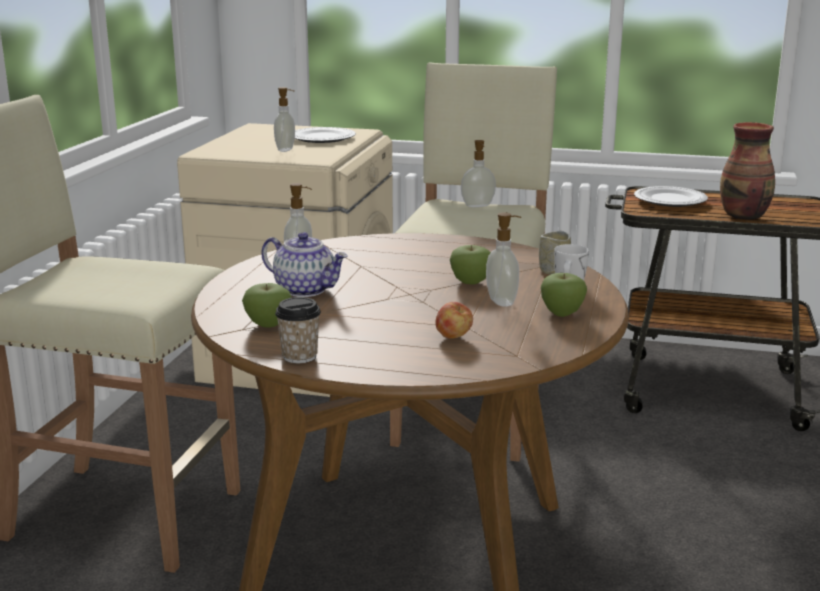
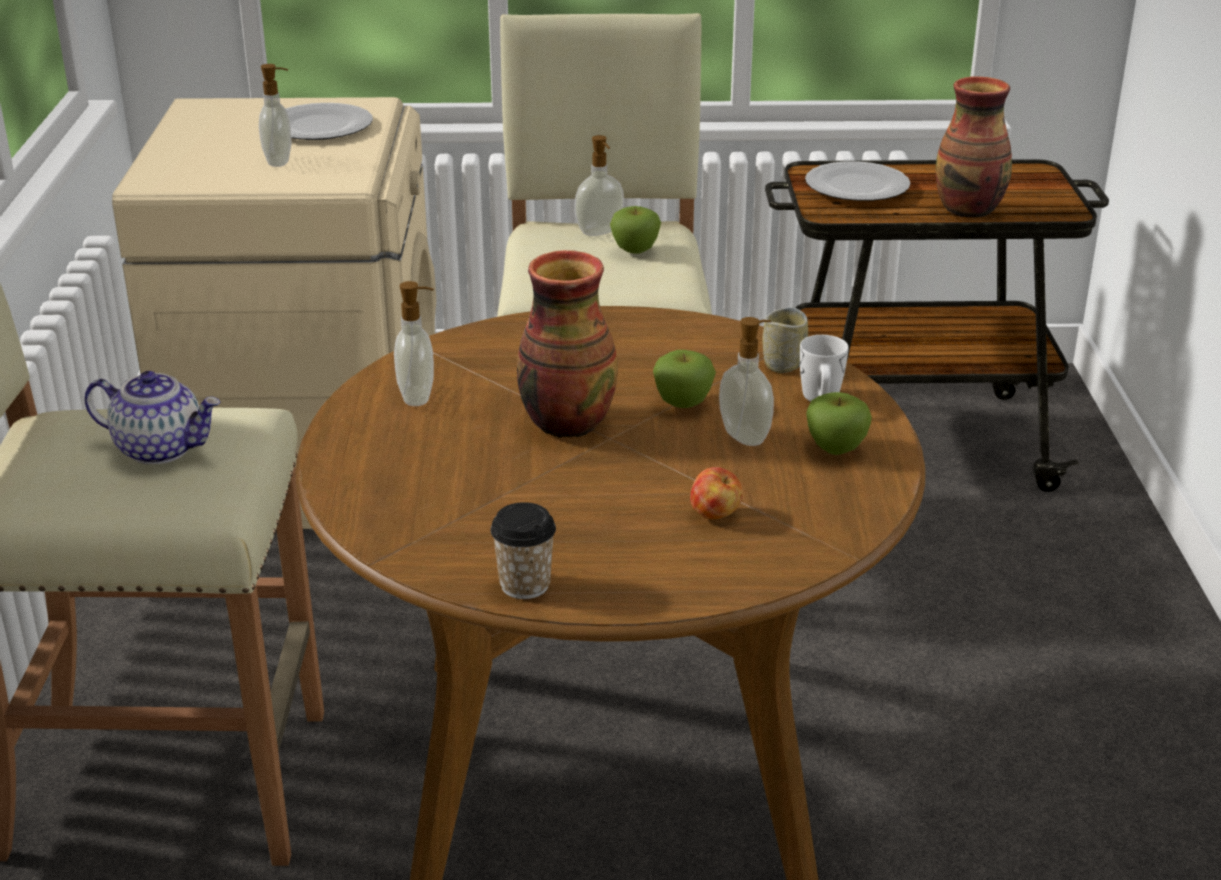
camera: 15 degrees left, 10 degrees up
apple [242,283,292,328] -> apple moved to [610,206,661,254]
teapot [261,232,348,297] -> teapot moved to [85,371,220,464]
none -> vase [517,250,618,438]

